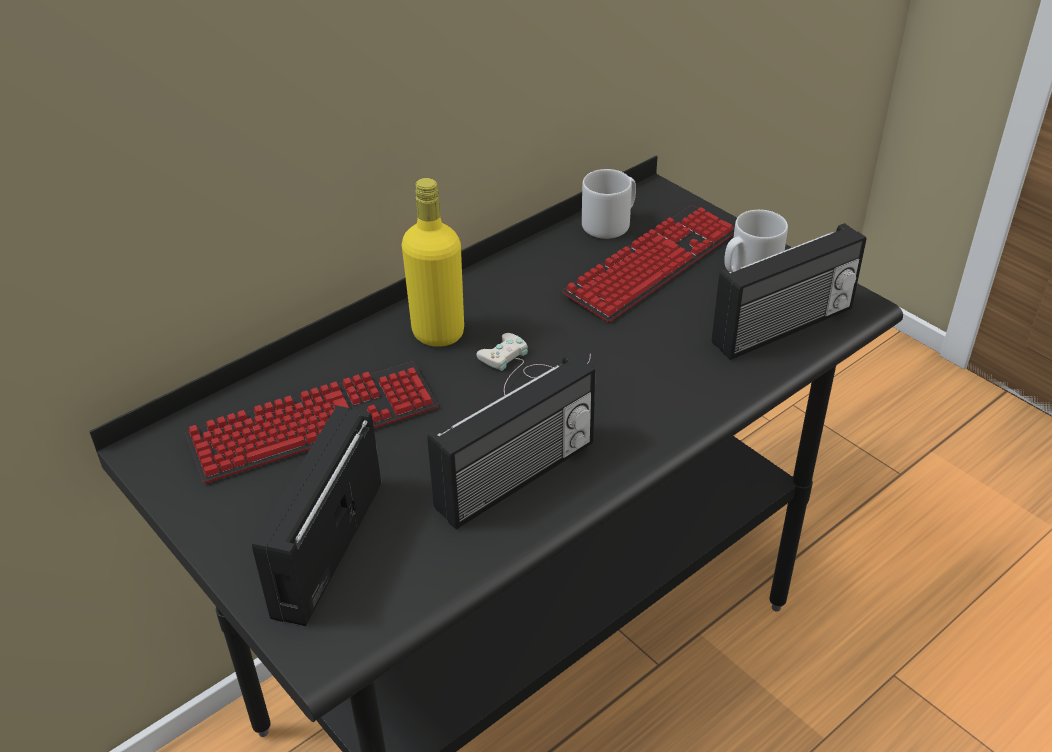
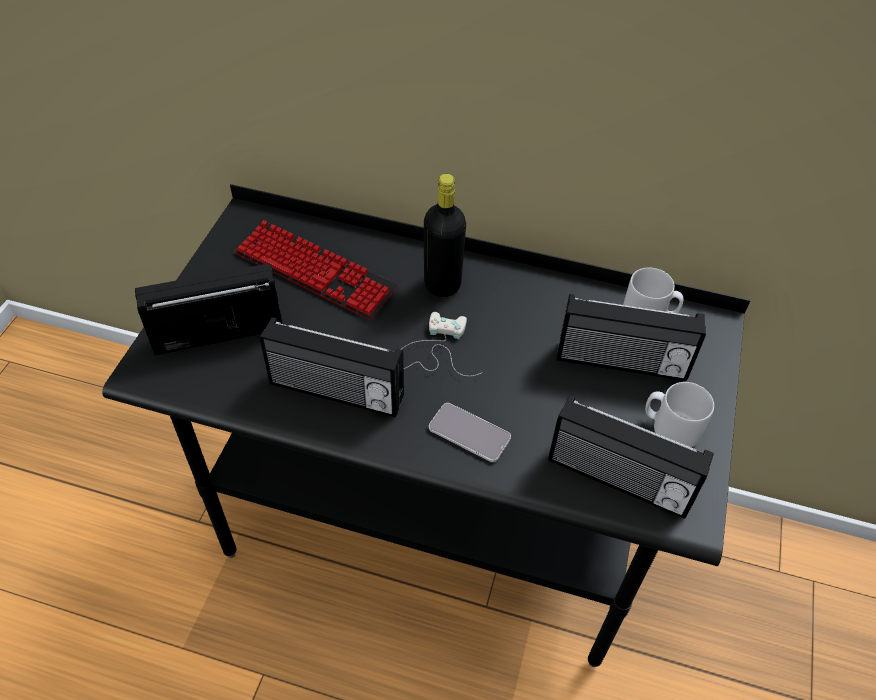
camera: 55 degrees right, 10 degrees up
yellow bottle [402,178,464,347] -> black bottle [424,174,466,297]
keyboard [562,205,735,322] -> radio [557,294,706,381]
none -> phone [429,403,511,462]

